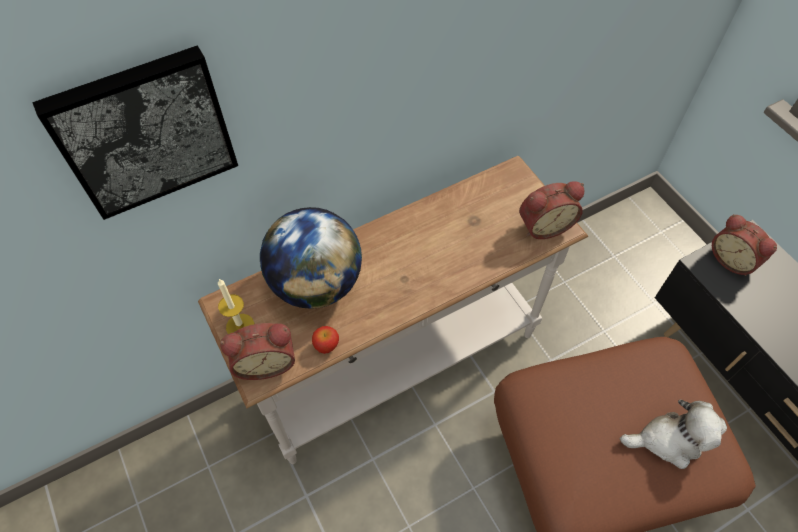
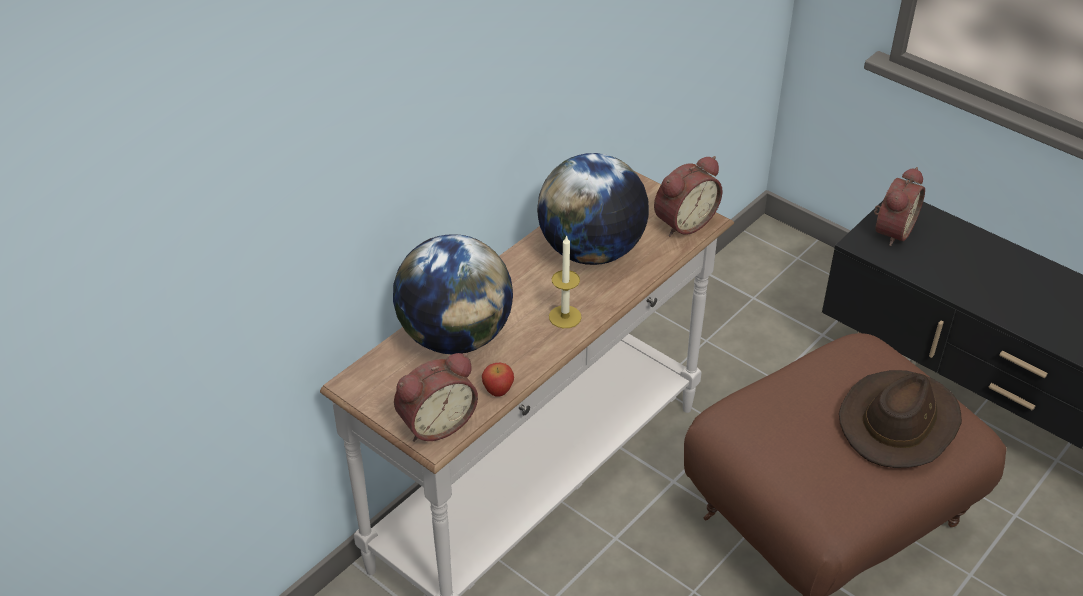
camera: 20 degrees left, 15 degrees down
picture [32,45,238,220] -> none
candle [218,279,254,334] -> candle moved to [549,235,582,328]
plush toy [619,400,727,469] -> brown hat [839,370,962,468]
alarm clock [712,214,777,276] -> alarm clock turned 90 degrees counterclockwise [874,167,925,246]
none -> globe [537,153,649,265]

